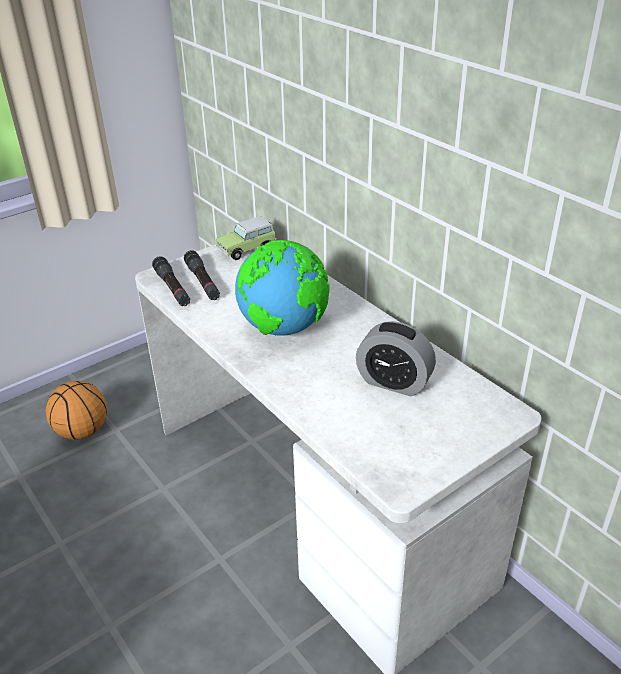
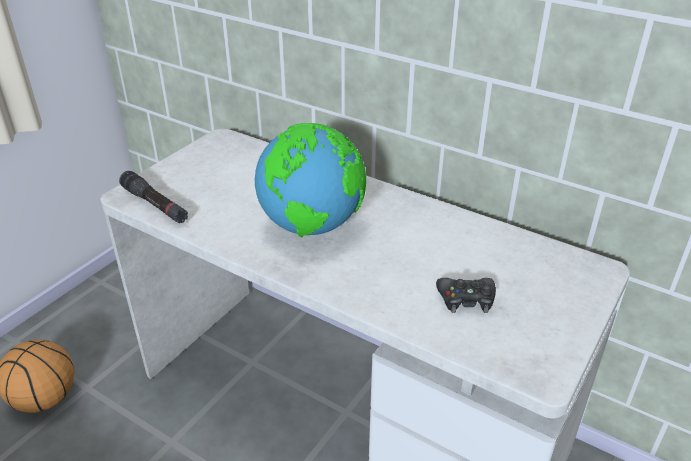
camera: 20 degrees left, 0 degrees up
black flashlight [184,250,220,300] -> none
toy car [216,216,276,260] -> none
alarm clock [356,321,436,396] -> none
none -> black game controller [436,278,496,313]

